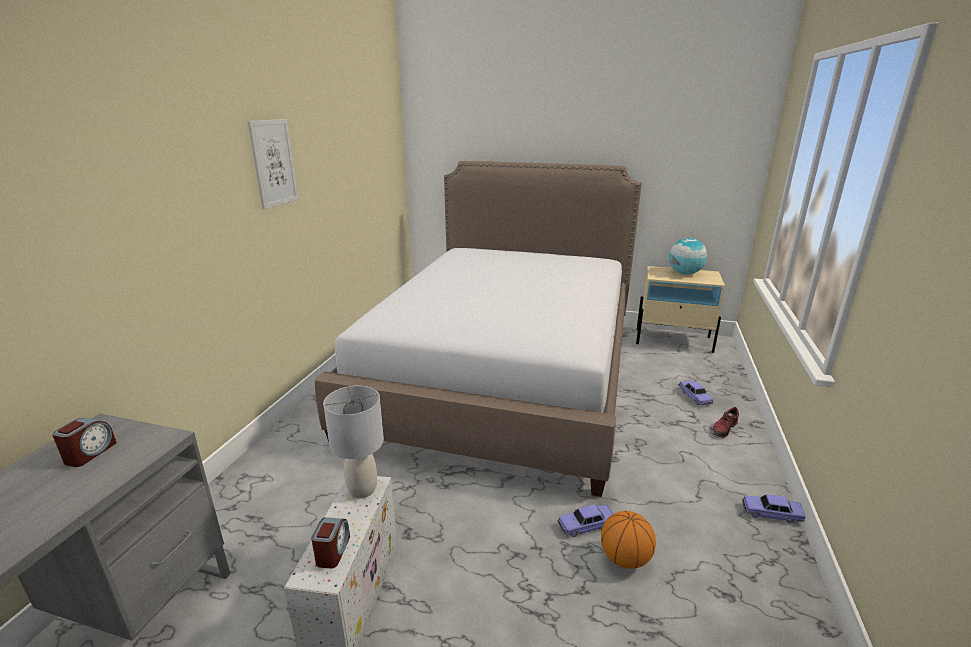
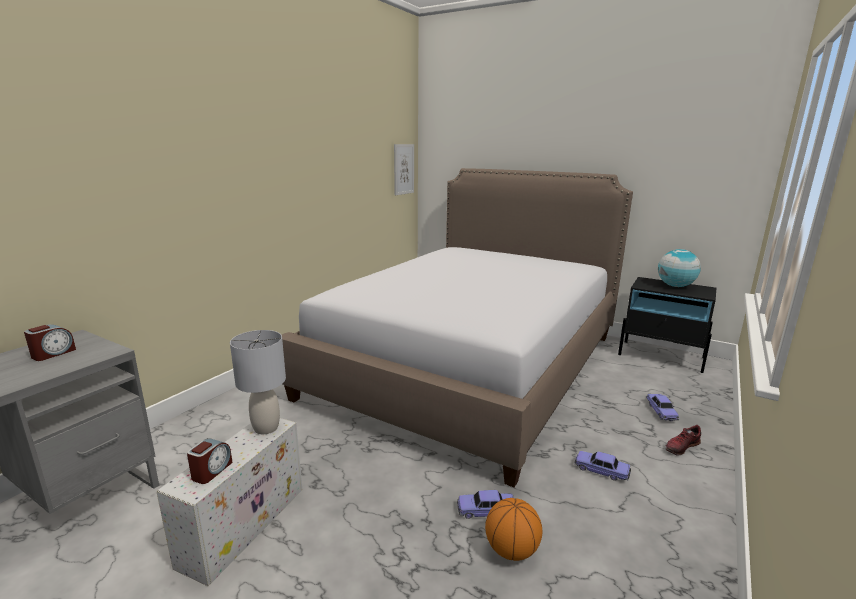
camera: 15 degrees right, 5 degrees down
picture [247,119,298,209] -> picture moved to [394,144,414,195]
beige nightstand [636,266,725,353] -> black nightstand [618,277,716,373]
toy car [742,494,806,523] -> toy car moved to [574,451,631,481]

